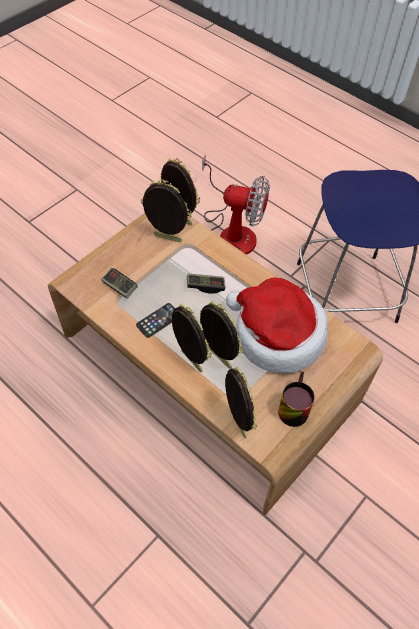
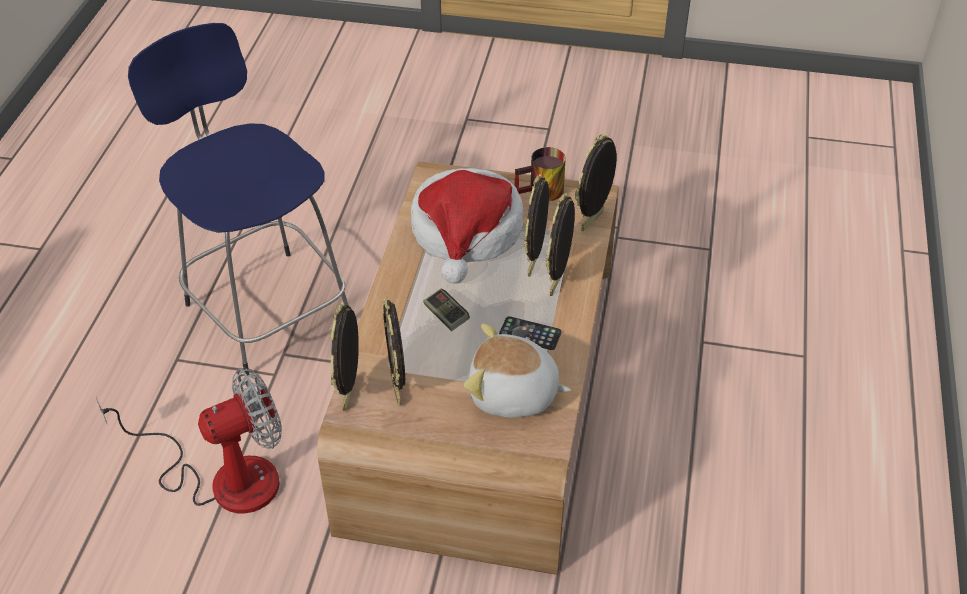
camera: 120 degrees left, 10 degrees down
game controller [101,268,138,298] -> plush toy [464,323,571,418]
fan [202,156,270,255] -> fan turned 75 degrees clockwise [96,367,282,514]

